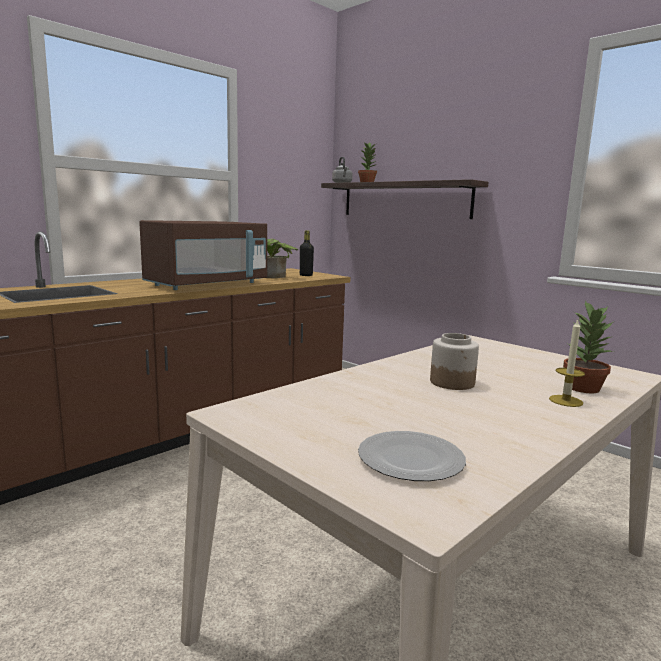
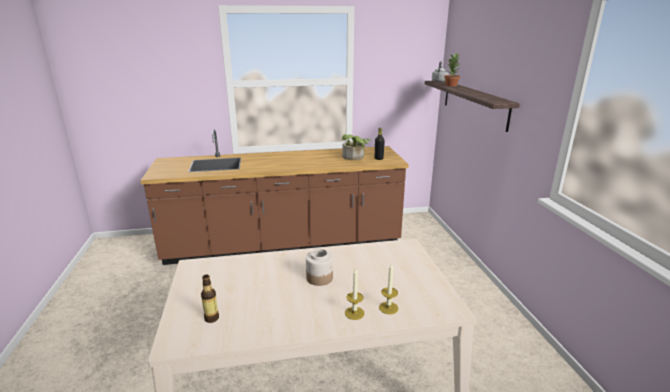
camera: 35 degrees right, 10 degrees up
brown microwave [139,220,267,290] -> none
plate [358,431,466,481] -> bottle [201,275,219,323]
potted plant [563,300,613,394] -> candle [379,263,398,315]

